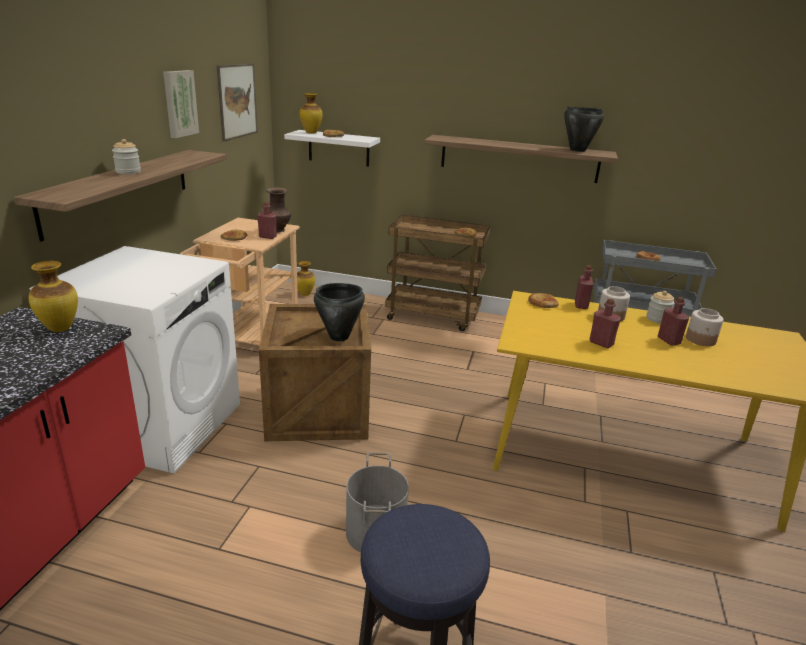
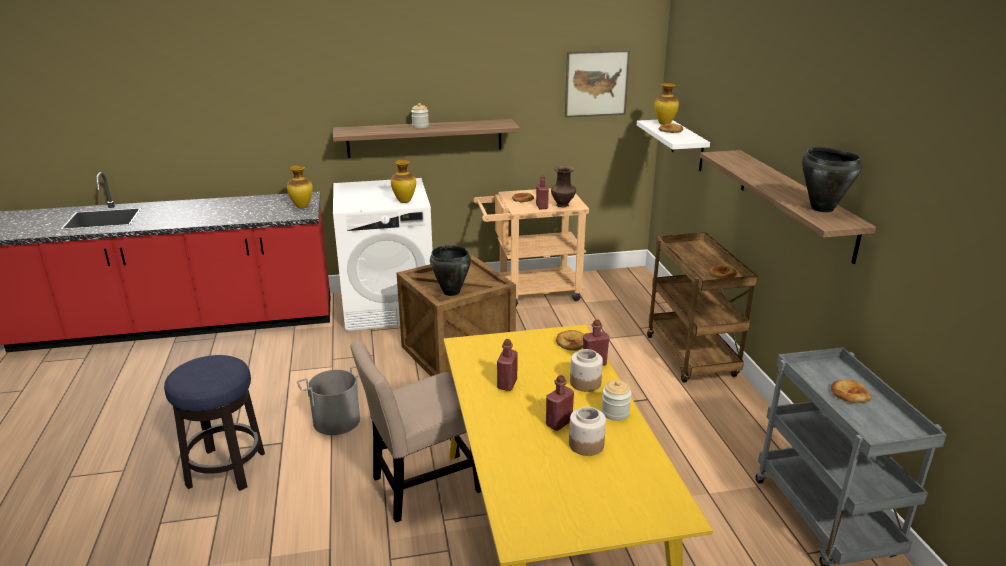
camera: 65 degrees right, 0 degrees up
picture [163,70,199,138] -> none
vase [297,261,315,296] -> vase moved to [391,160,416,203]
none -> beige chair [350,341,481,523]

